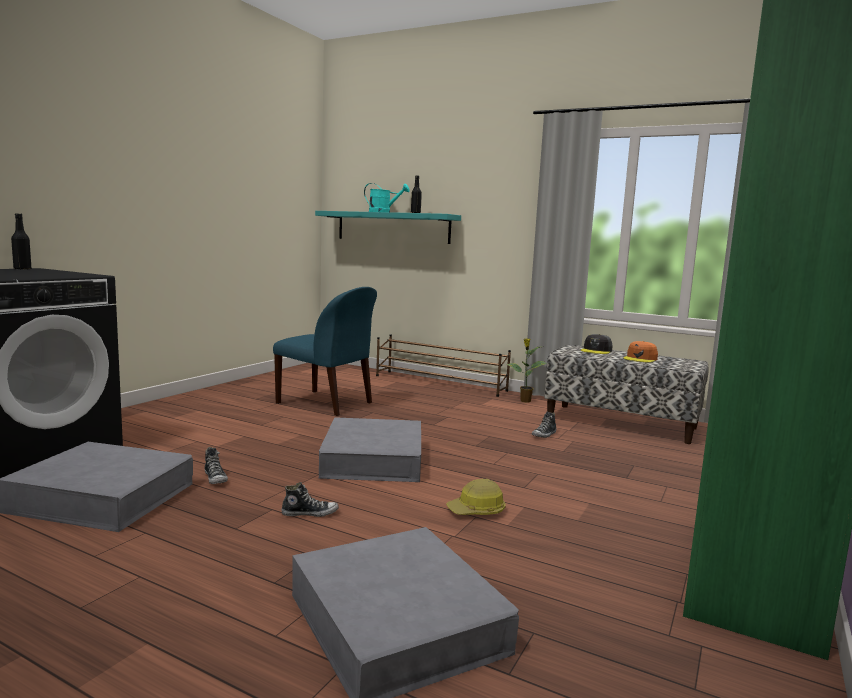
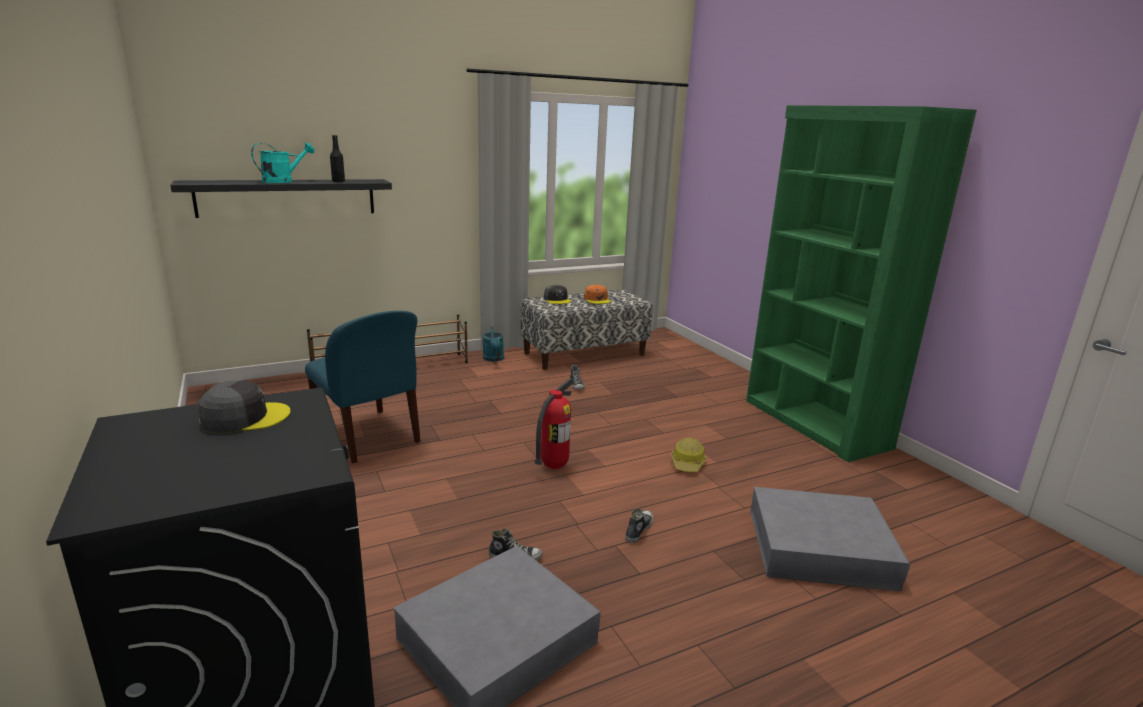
camera: 55 degrees left, 10 degrees up
black bottle [11,213,31,270] -> none
blue chair [273,287,377,416] -> blue chair turned 75 degrees clockwise [305,311,421,463]
turquoise shelf [315,211,461,244] -> black shelf [170,179,392,218]
grey storage box [319,417,421,482] -> fire extinguisher [534,378,574,469]
potted plant [506,338,547,403] -> turquoise watering can [483,327,504,362]
none -> grey cap [198,380,291,433]

